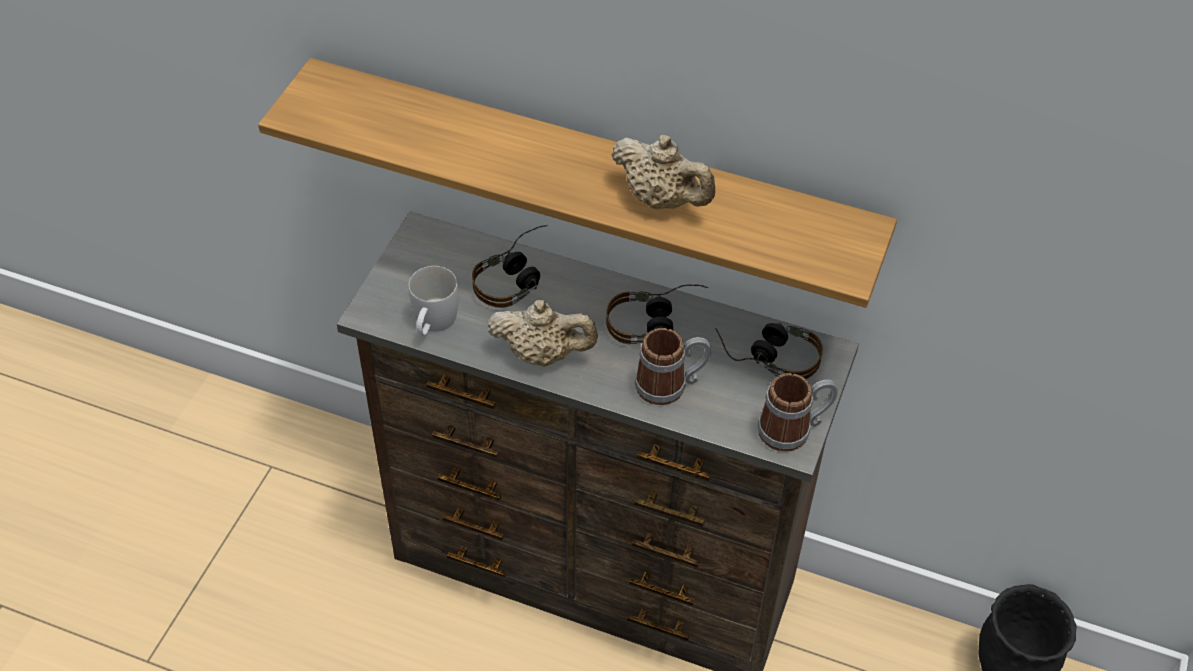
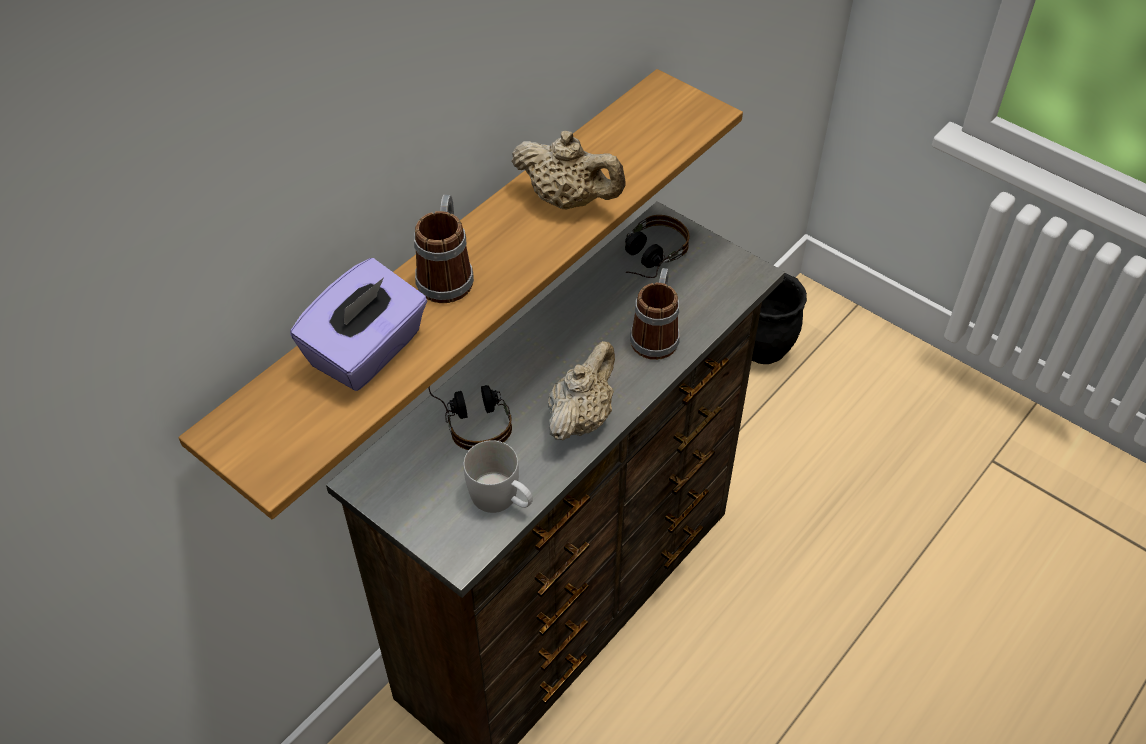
camera: 70 degrees left, 0 degrees up
headphones [606,284,708,344] -> none
beige teapot [611,135,715,209] -> beige teapot turned 60 degrees clockwise [511,131,626,209]
mug [757,373,838,452] -> mug moved to [414,195,474,303]
none -> purple tissue box [290,258,427,391]

